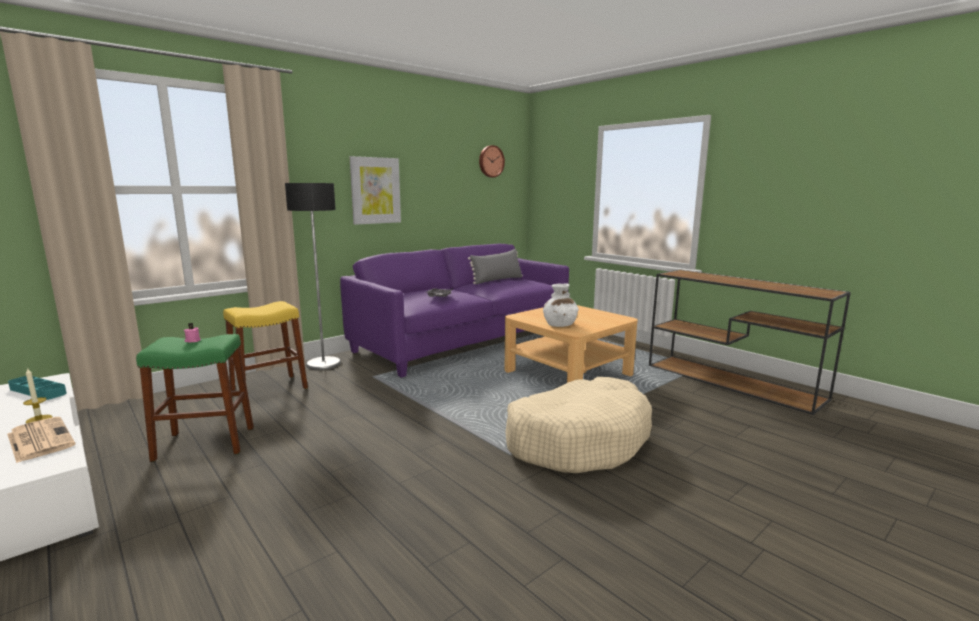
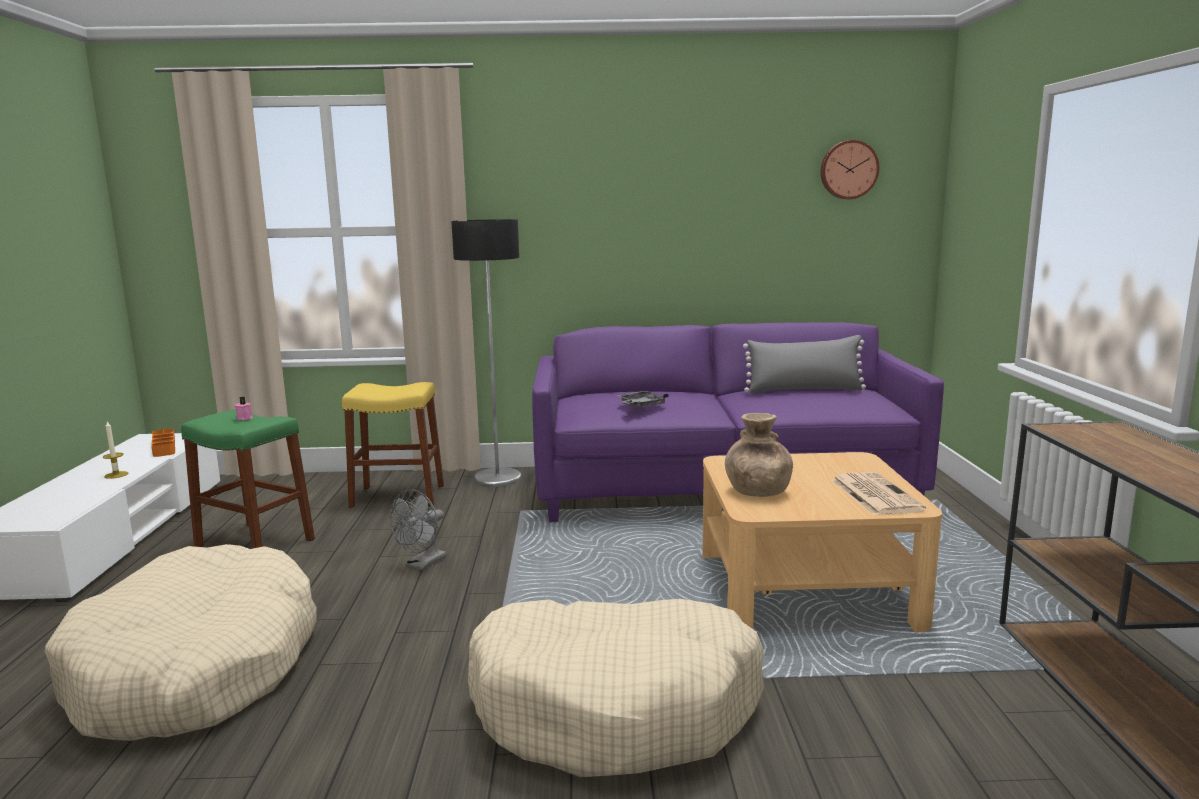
camera: 40 degrees right, 0 degrees up
newspaper [7,417,75,463] -> newspaper moved to [831,472,926,515]
turquoise tray [8,376,67,400] -> orange tray [151,428,175,457]
picture [350,156,401,225] -> none
white vase [543,283,579,327] -> brown vase [725,413,793,497]
none -> beige dog bed [45,544,317,741]
none -> grey fan [390,489,446,570]

